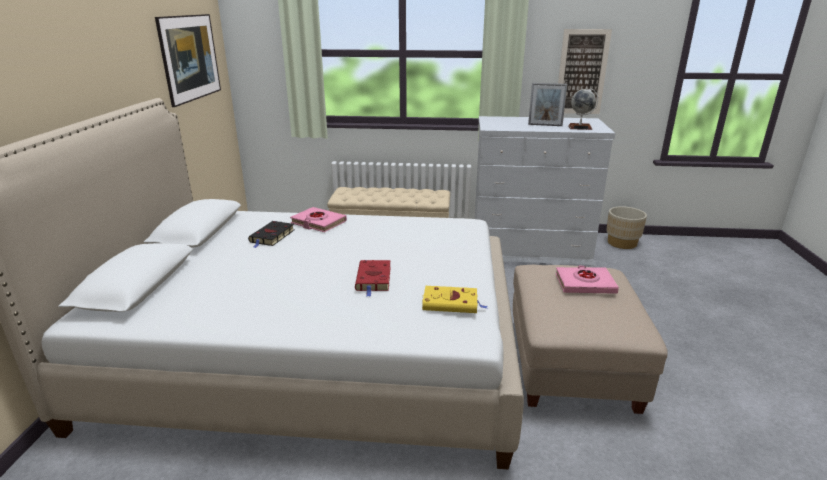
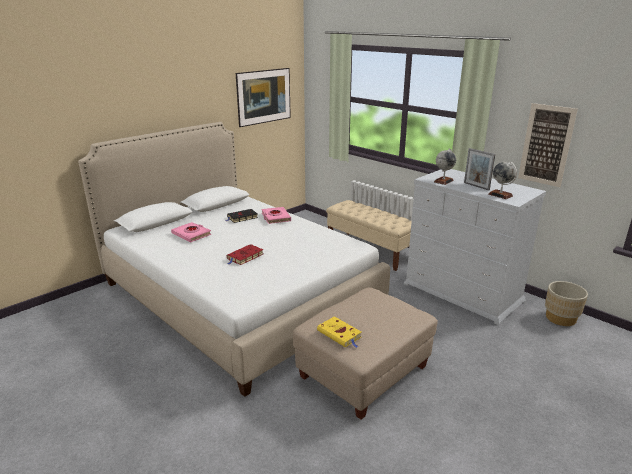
camera: 40 degrees right, 0 degrees up
yellow book [422,286,487,313] -> yellow book moved to [317,316,361,348]
pink book [556,266,619,294] -> pink book moved to [171,222,211,242]
none -> globe [434,149,456,185]

